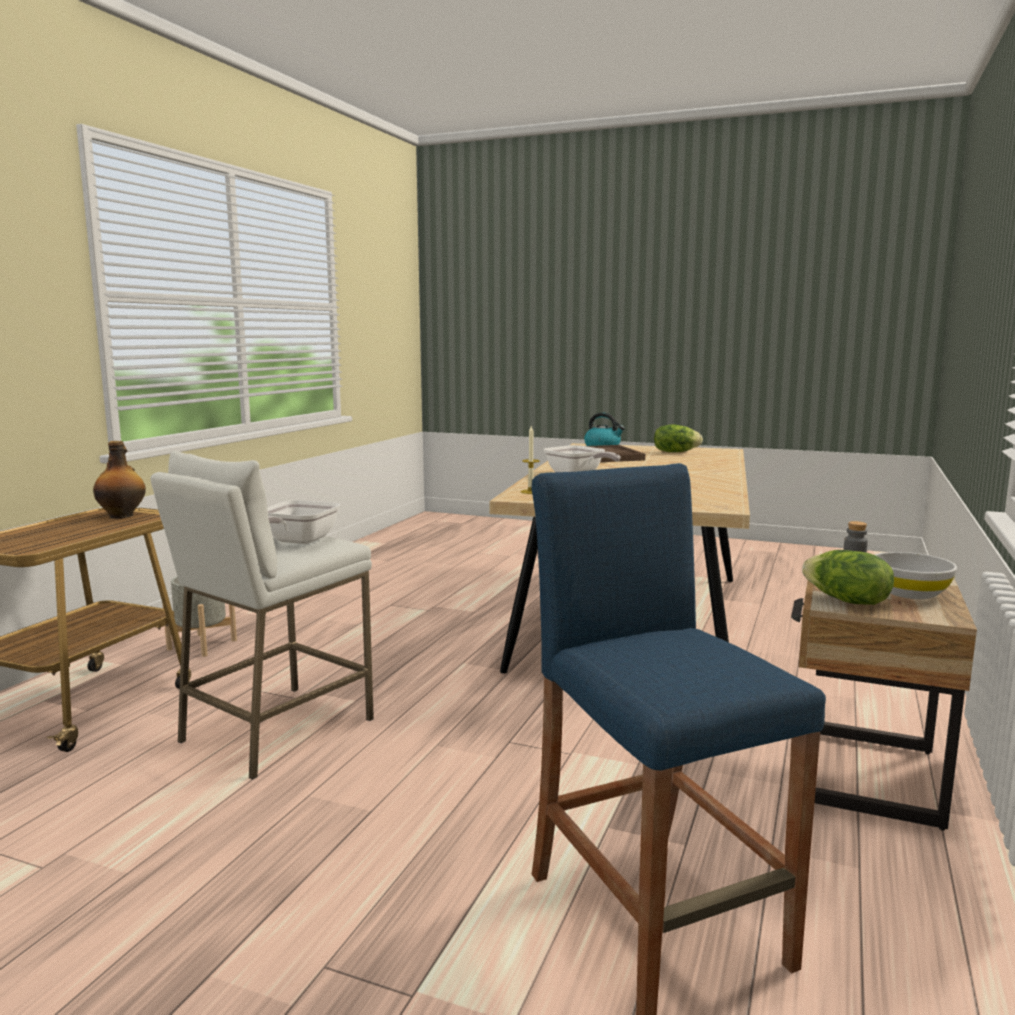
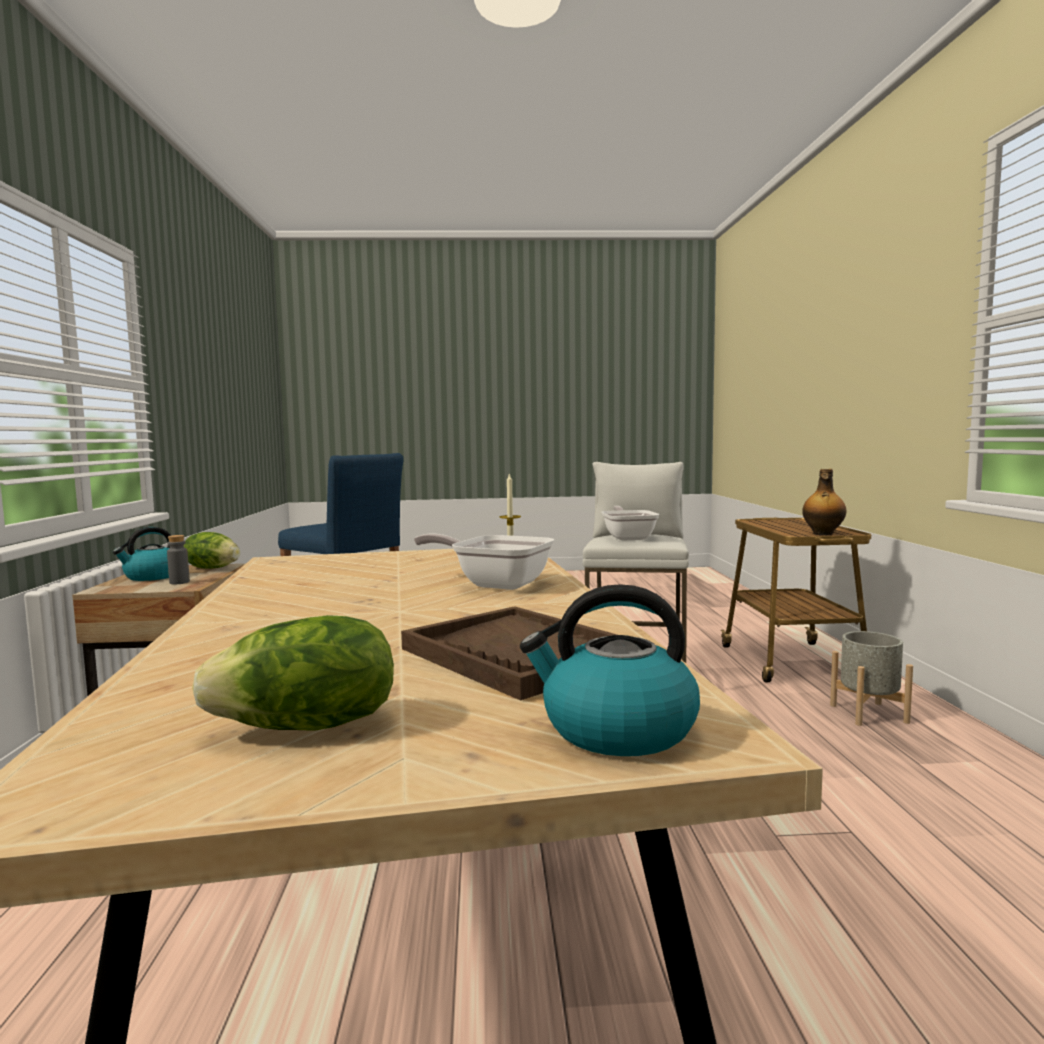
camera: 155 degrees right, 5 degrees down
white bowl [875,552,957,599] -> kettle [113,527,171,581]

